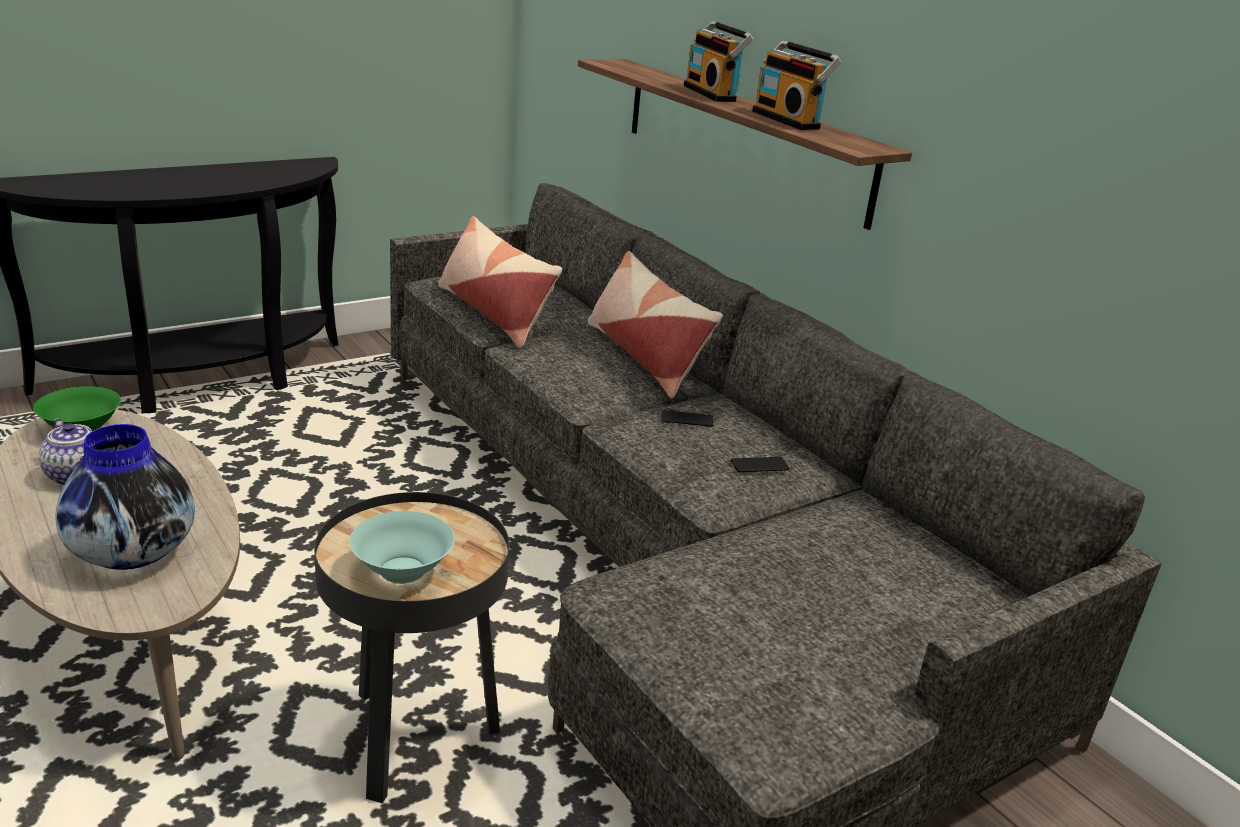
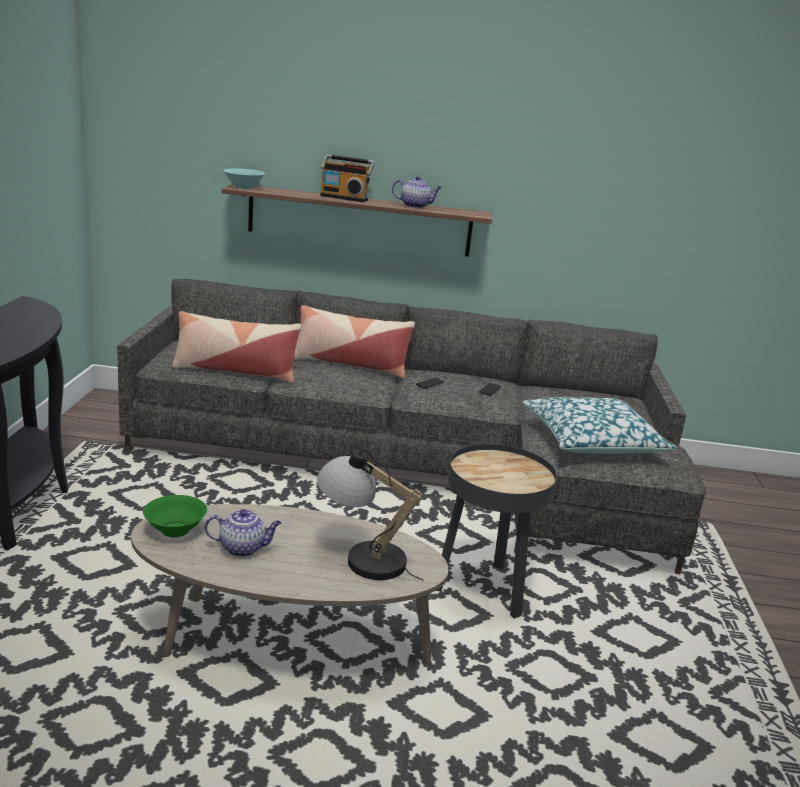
camera: 50 degrees left, 5 degrees down
vase [55,424,195,570] -> table lamp [317,449,423,580]
turquoise bowl [349,511,455,584] -> turquoise bowl moved to [223,168,266,189]
radio [752,40,841,130] -> teapot [392,176,442,208]
none -> pillow [522,397,677,454]

